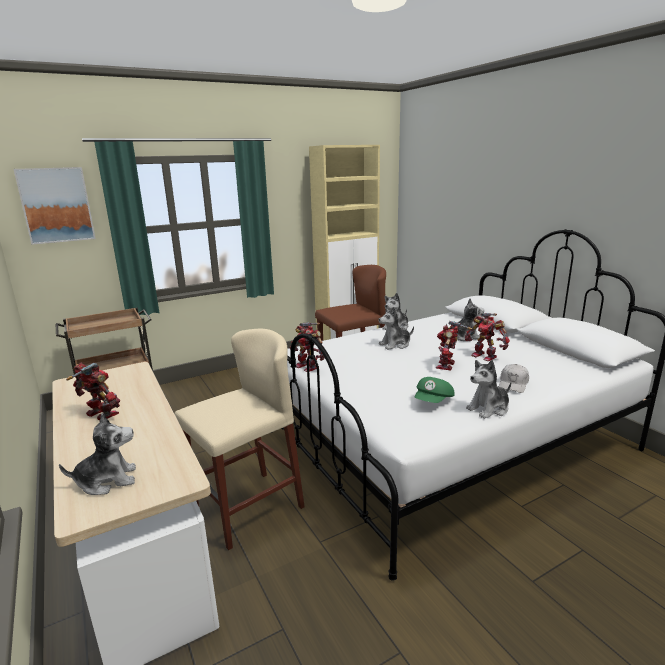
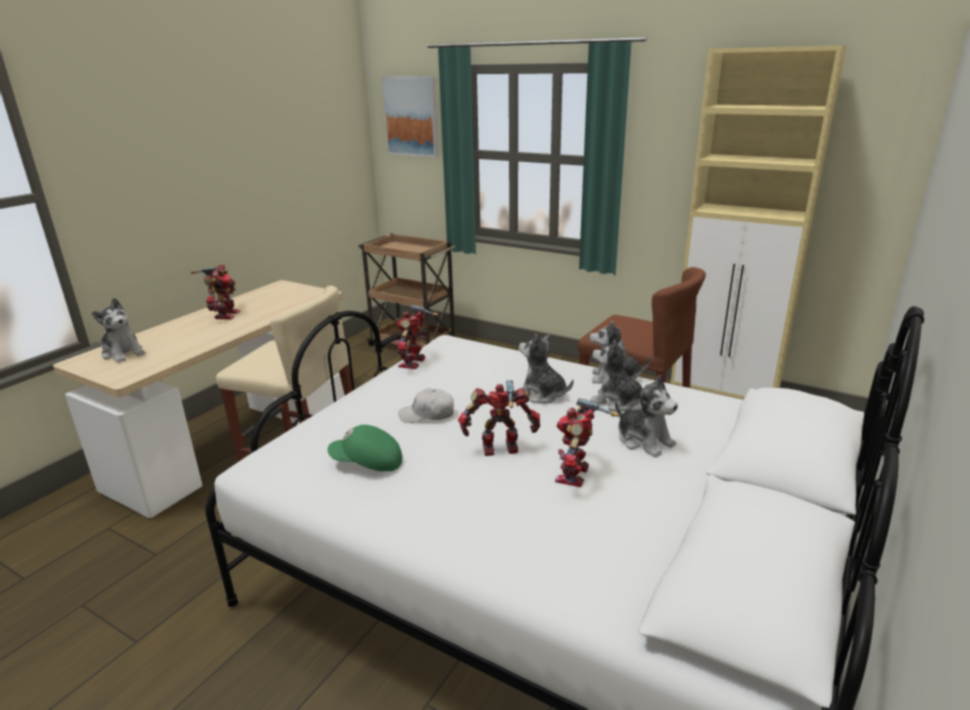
camera: 60 degrees right, 5 degrees up
plush toy [466,360,511,419] -> plush toy moved to [590,339,643,412]
white cap [499,364,529,393] -> white cap moved to [398,388,454,423]

